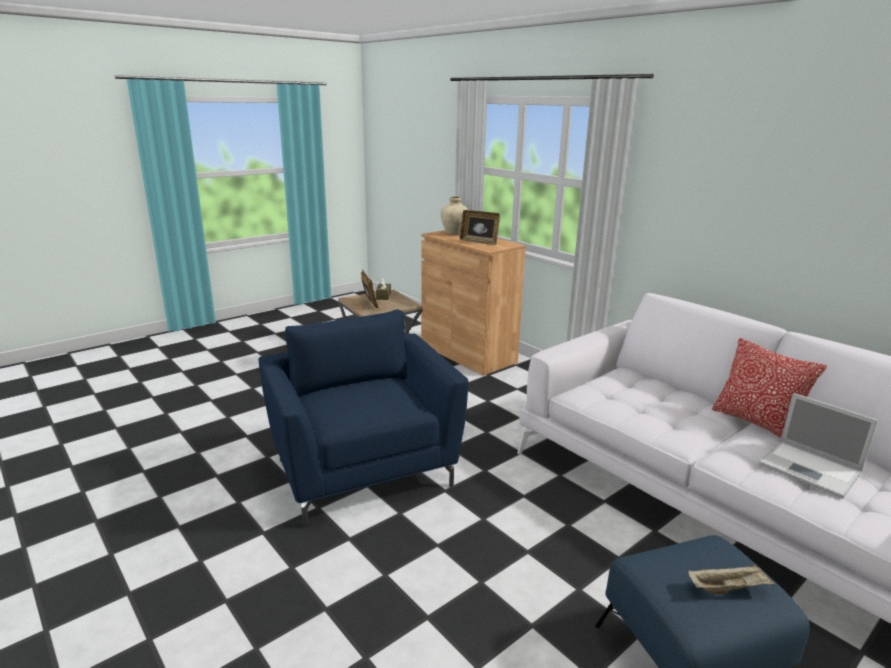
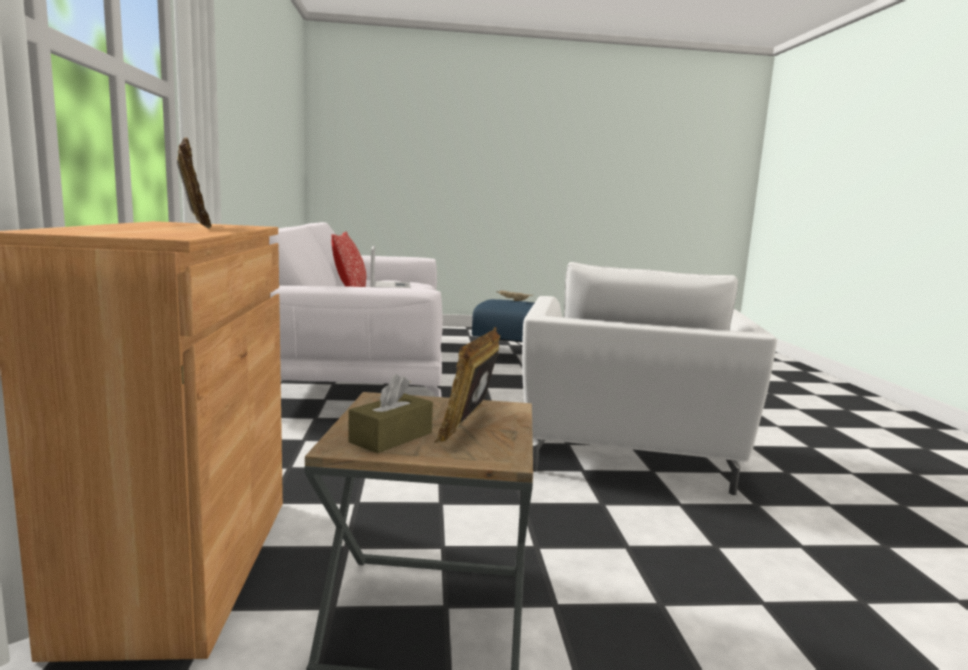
camera: 145 degrees left, 10 degrees down
blue armchair [259,309,469,527] -> white armchair [522,262,777,495]
beige vase [440,196,468,235] -> none

